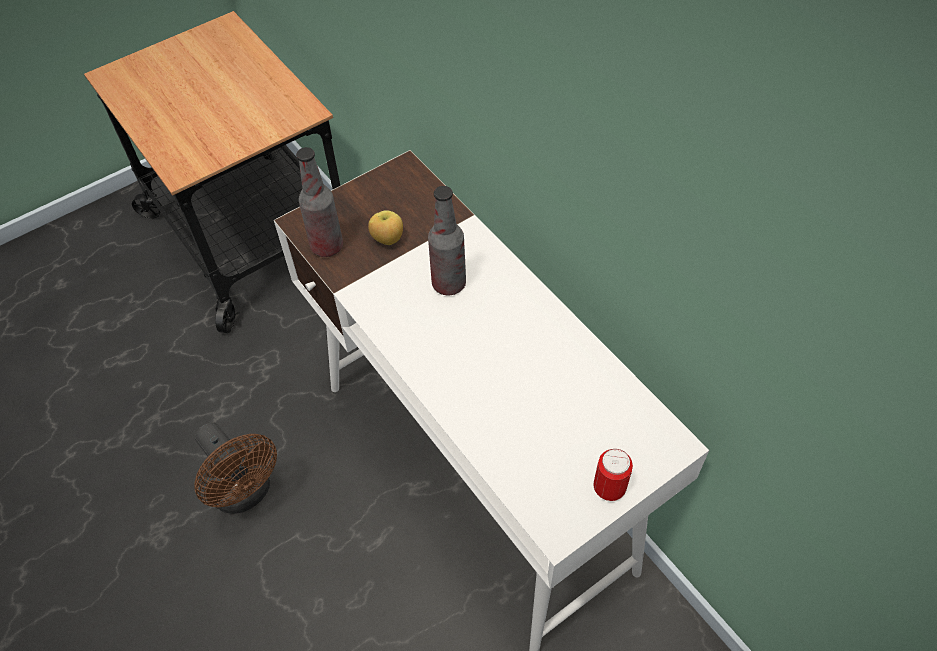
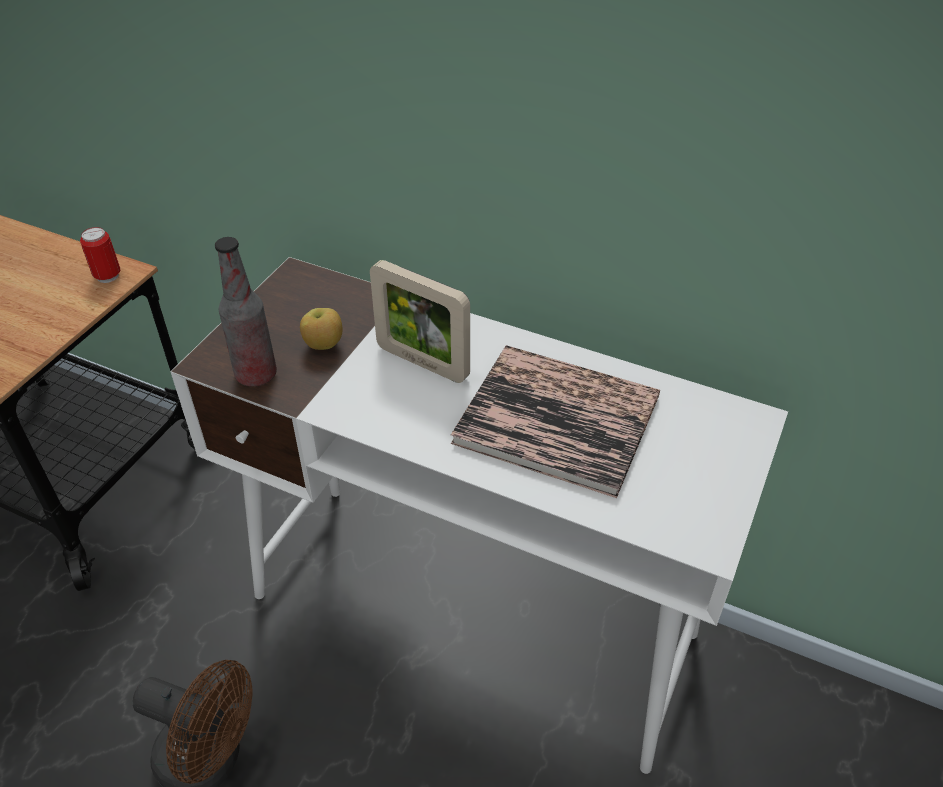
camera: 30 degrees left, 10 degrees down
bottle [428,186,466,295] -> picture frame [370,260,470,383]
can [593,449,633,501] -> can moved to [80,227,120,283]
none -> book [451,345,660,498]

